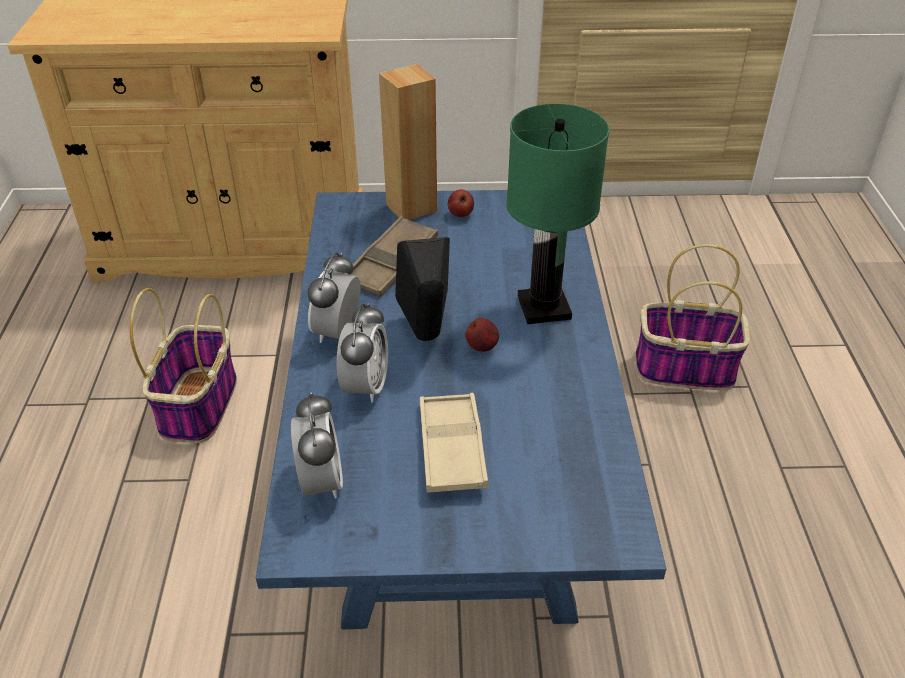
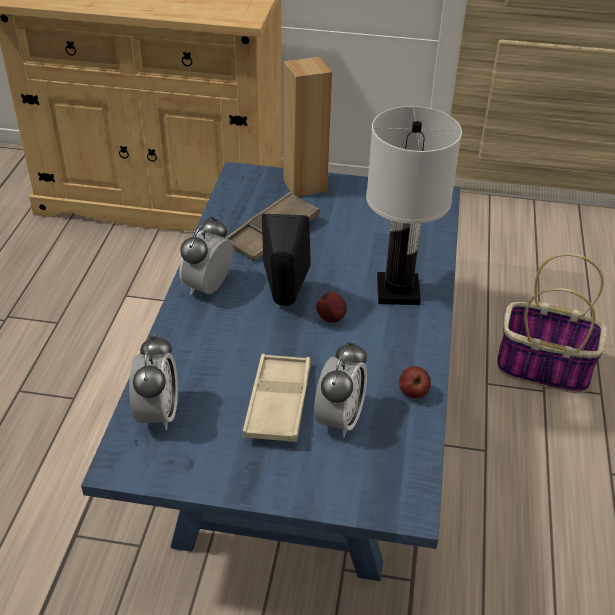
camera: 10 degrees right, 0 degrees up
basket [129,288,237,443] -> none
alarm clock [337,303,388,403] -> alarm clock moved to [314,341,367,437]
apple [448,189,474,217] -> apple moved to [399,366,431,399]
green table lamp [506,104,609,324] -> white table lamp [366,106,462,305]

